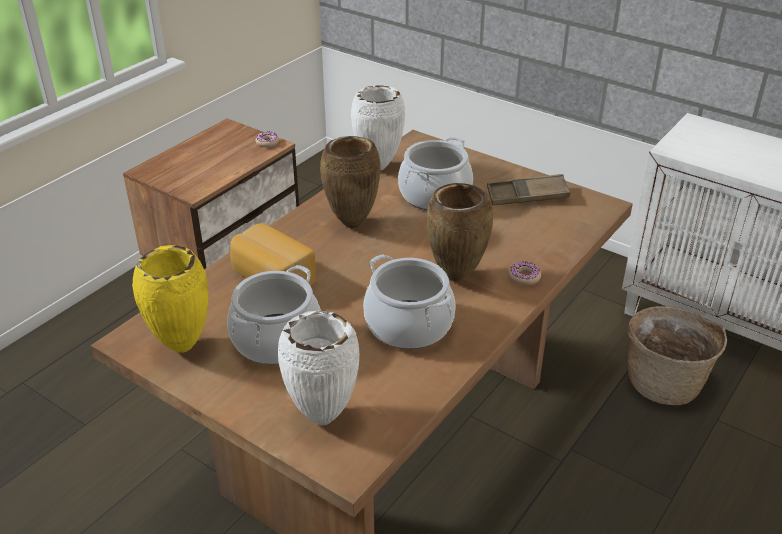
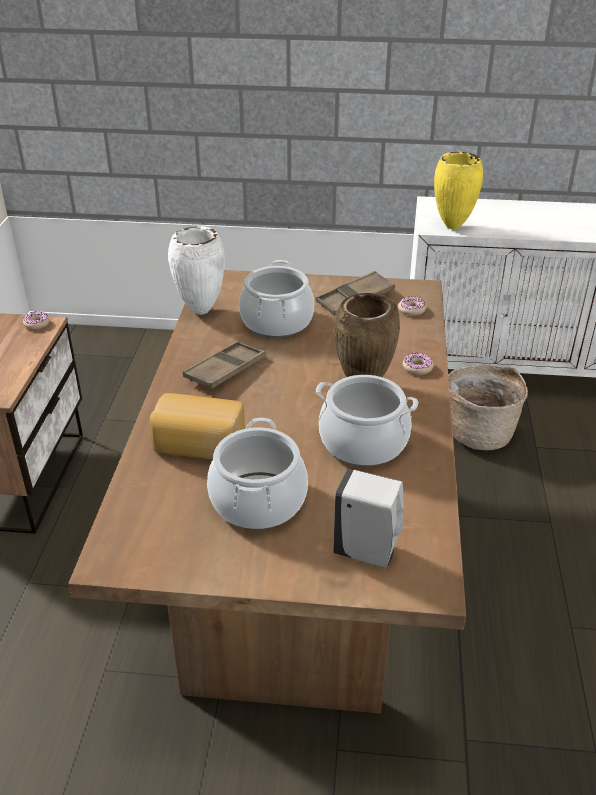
camera: 30 degrees left, 0 degrees up
yellow vase [132,245,208,353] -> yellow vase moved to [434,152,483,229]
white vase [278,310,359,426] -> white soap dispenser [333,469,404,568]
brown vase [320,136,380,228] -> brown tray [183,341,266,390]
none -> donut [398,296,426,316]

